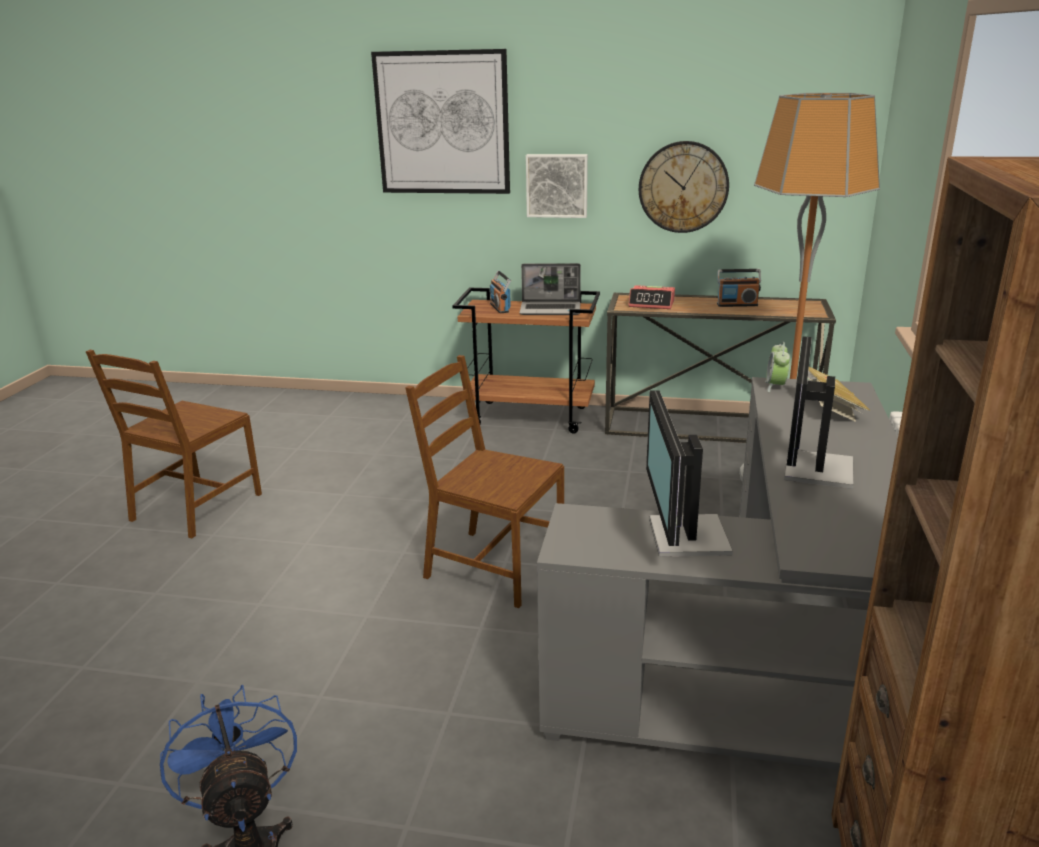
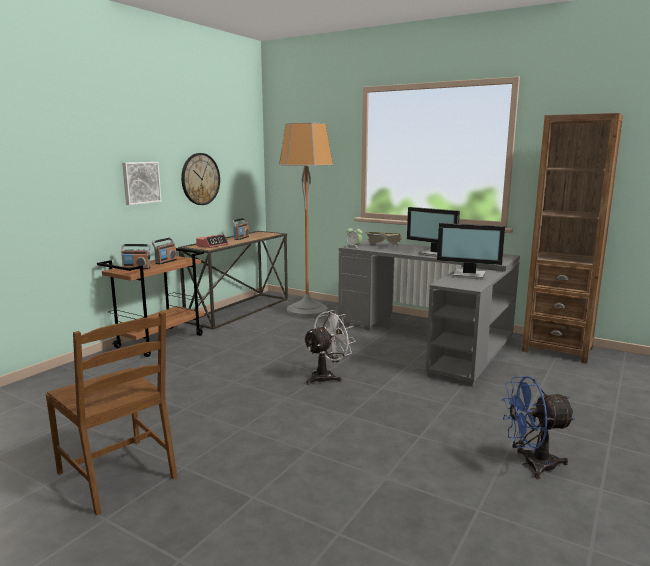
camera: 70 degrees left, 10 degrees down
picture [371,49,510,194] -> none
brown chair [405,355,564,608] -> white fan [303,310,356,385]
laptop [519,263,581,315] -> radio [152,237,177,264]

